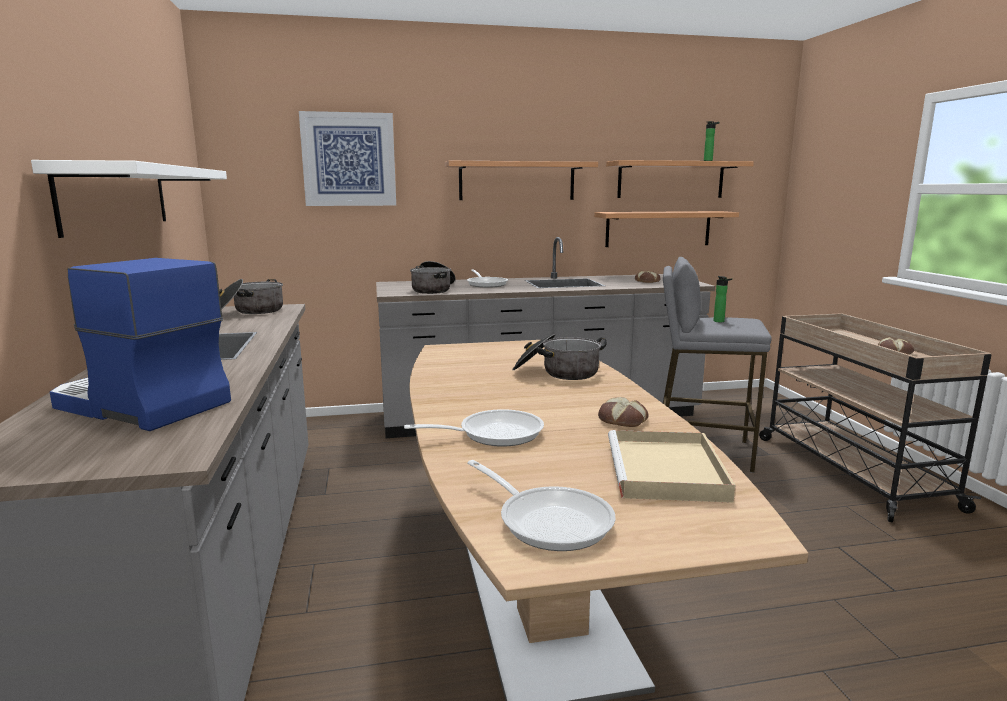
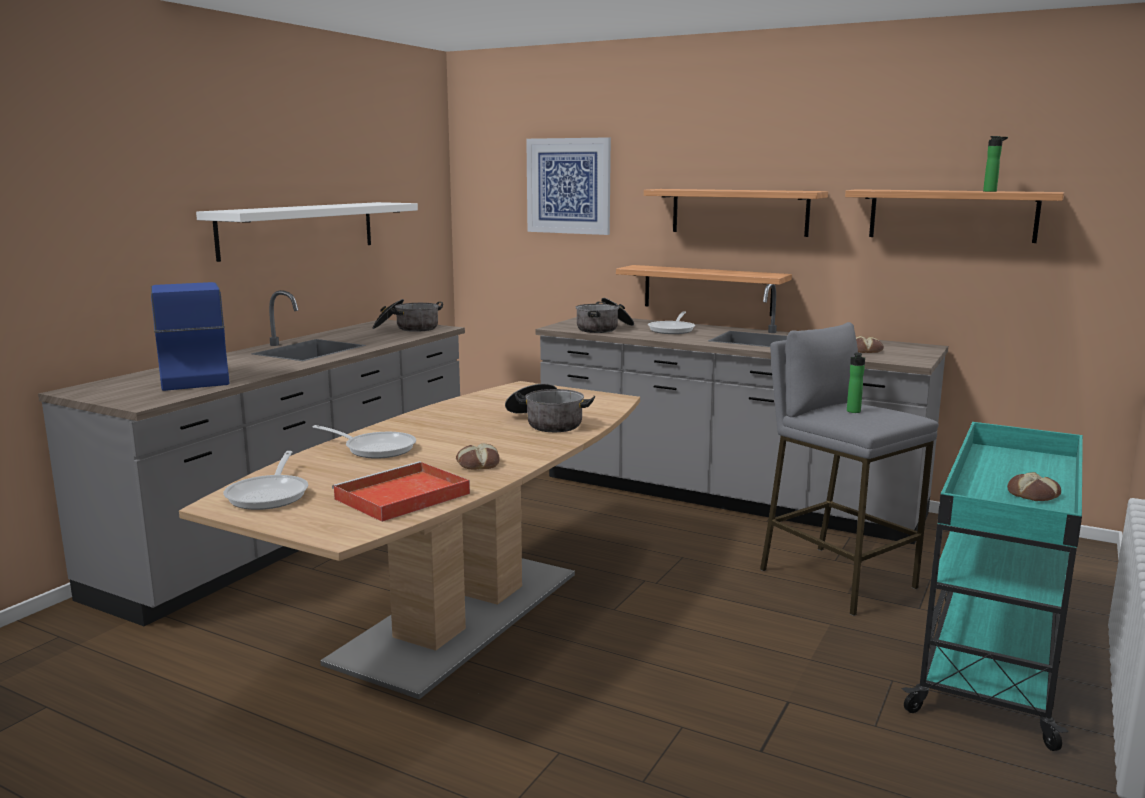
camera: 40 degrees right, 0 degrees up
shelf [594,211,739,247] -> shelf moved to [616,265,792,316]
beige tray [608,430,735,503] -> red tray [332,461,470,522]
beige cart [759,313,992,522] -> turquoise cart [901,422,1083,751]

